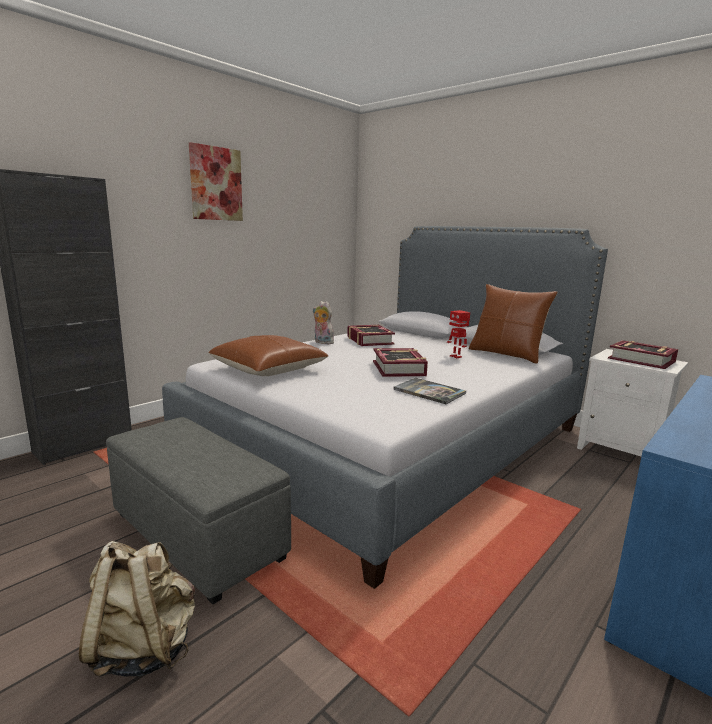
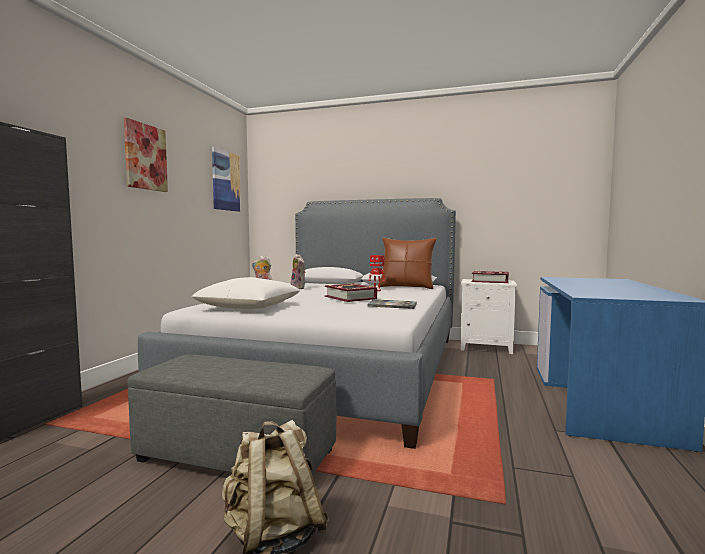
camera: 25 degrees left, 10 degrees down
brown pillow [208,335,328,376] -> white pillow [192,277,300,309]
book [347,325,395,346] -> plush toy [291,254,305,289]
none -> picture [212,147,241,212]

